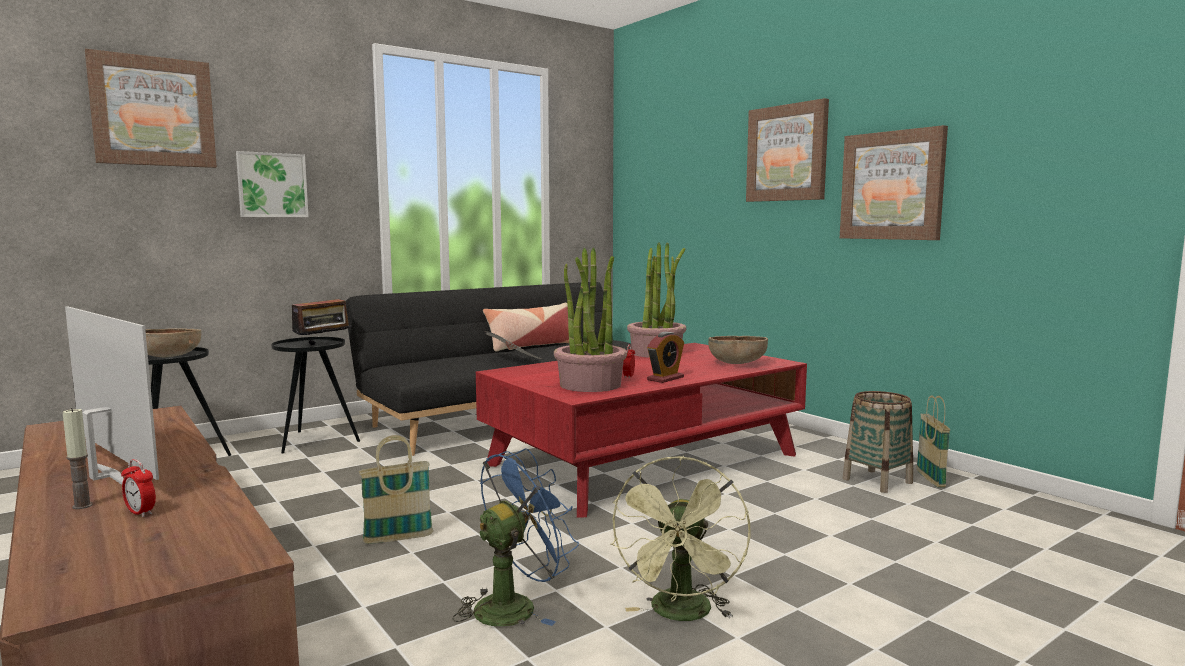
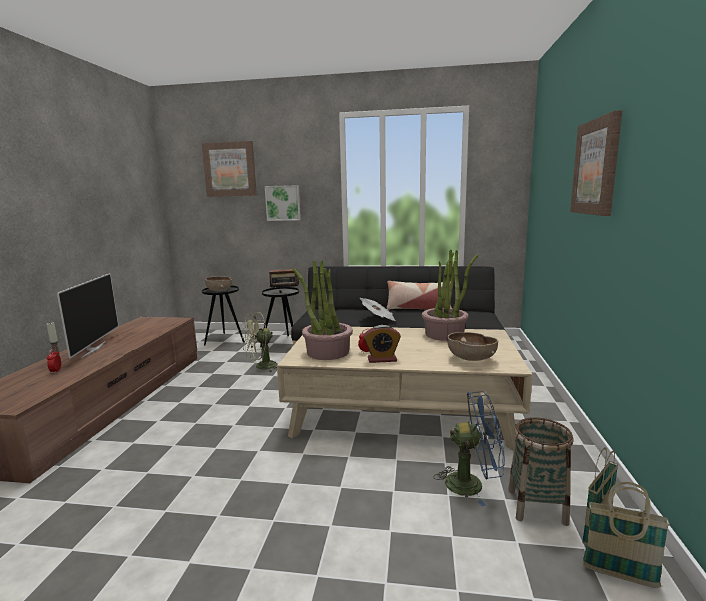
camera: 45 degrees right, 5 degrees up
basket [359,435,433,544] -> basket moved to [583,482,670,588]
blue fan [453,448,579,626] -> blue fan moved to [433,391,505,507]
red coffee table [476,343,807,518] -> beige coffee table [277,327,533,451]
green fan [610,456,750,621] -> green fan moved to [242,312,277,372]
picture [840,125,948,240] -> none

